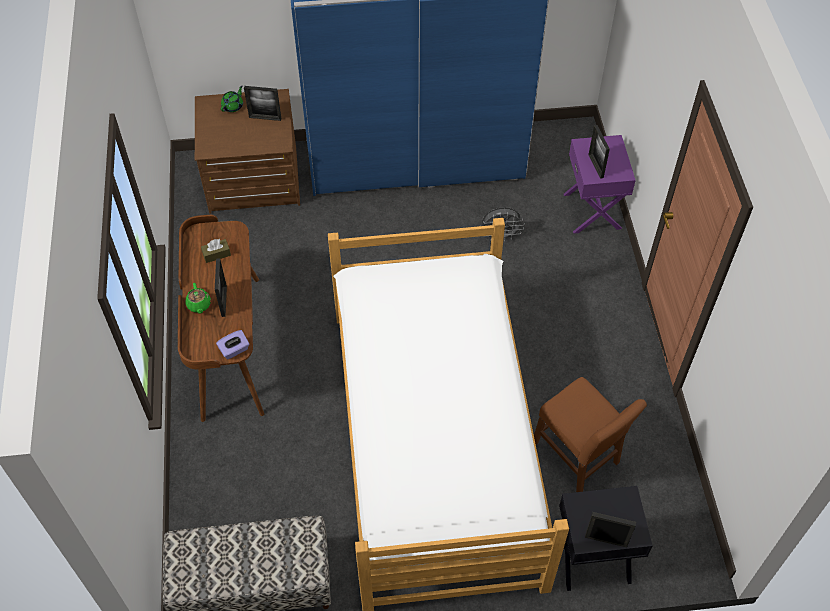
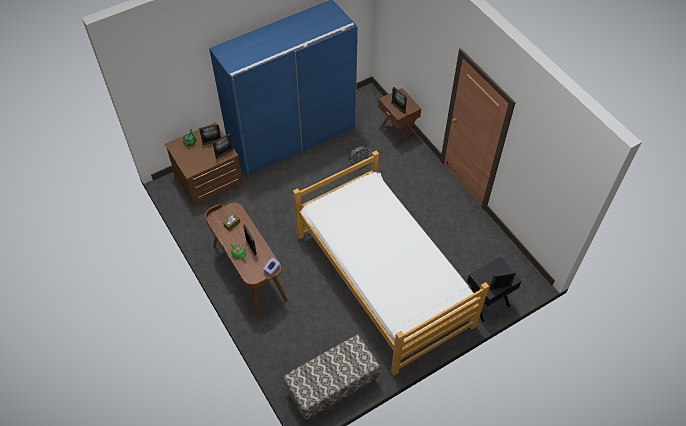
camera: 25 degrees left, 0 degrees up
brown chair [534,377,647,492] -> none
purple nightstand [564,135,636,234] -> brown nightstand [378,88,421,148]
none -> picture frame [212,134,233,159]

